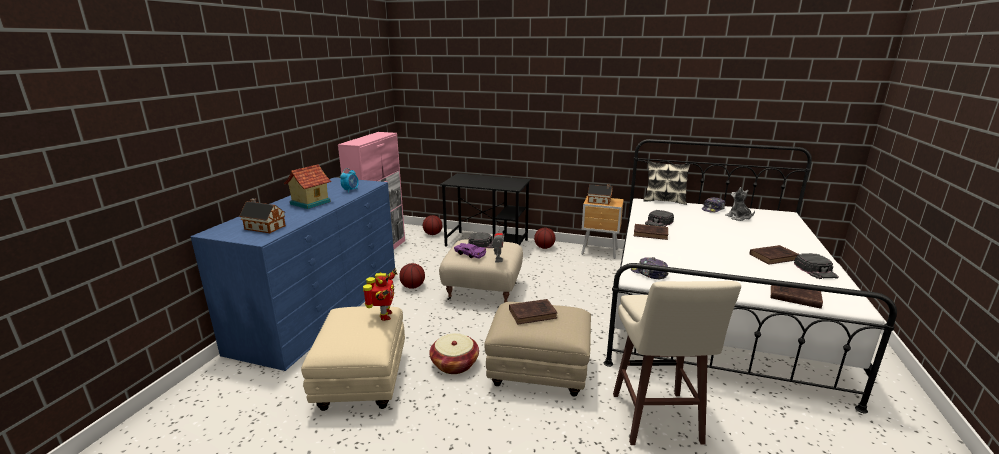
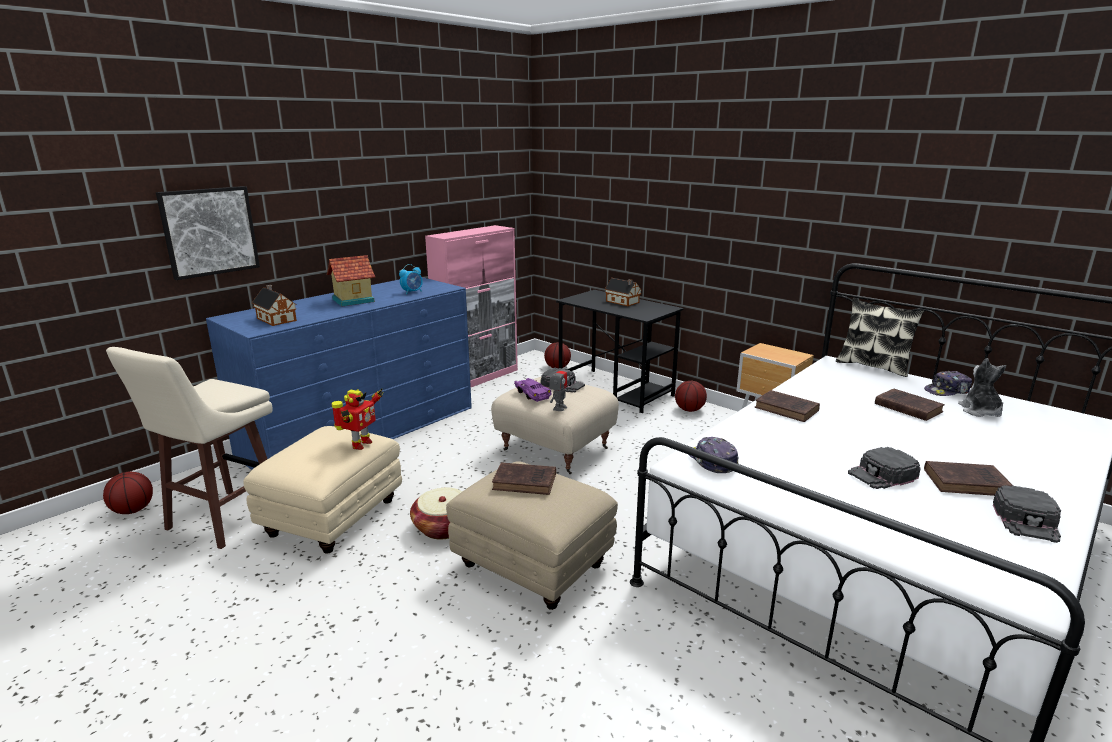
camera: 25 degrees right, 0 degrees up
basketball [399,263,425,289] -> basketball moved to [103,472,153,514]
toy house [588,184,613,205] -> toy house moved to [605,278,642,306]
beige stool [613,281,741,445] -> beige stool moved to [106,347,272,549]
black cap [645,210,674,227] -> black cap moved to [848,447,921,489]
brown book [771,285,823,309] -> brown book moved to [875,389,945,421]
none -> picture [156,186,260,280]

